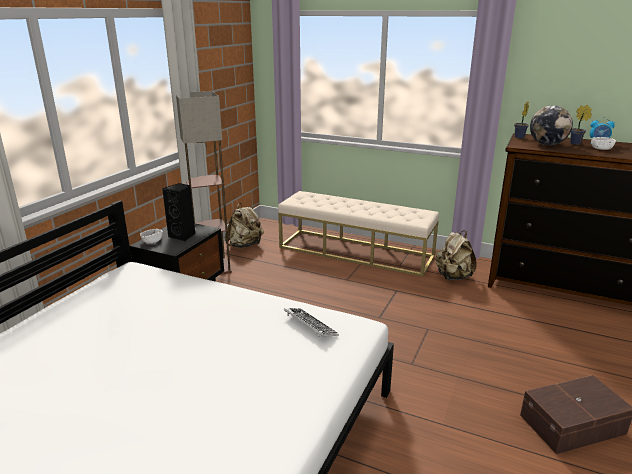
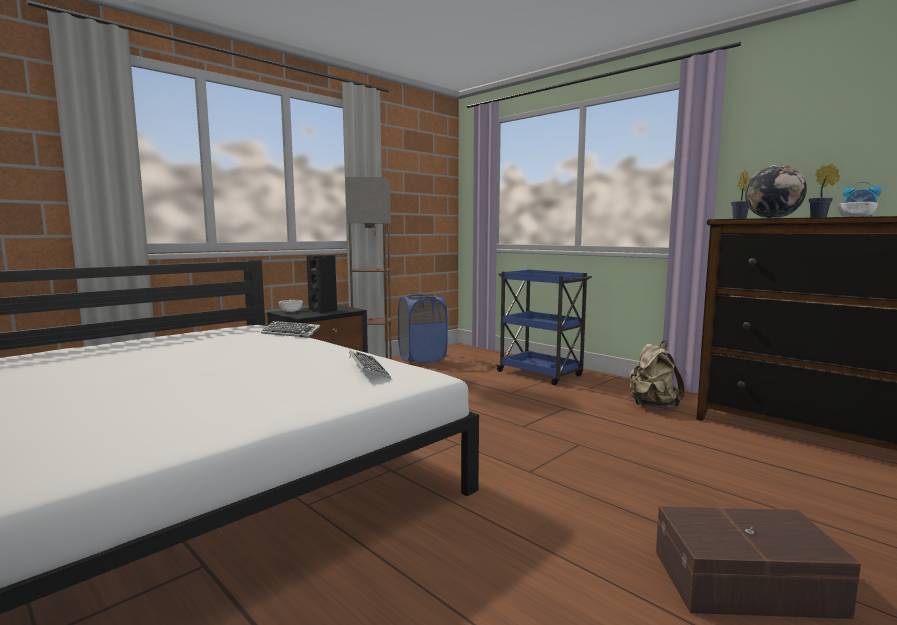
camera: 20 degrees right, 15 degrees down
beige backpack [225,202,264,248] -> blue laundry basket [398,294,447,363]
beige bench [278,191,439,277] -> blue cart [496,269,592,385]
none -> keyboard [261,321,320,338]

